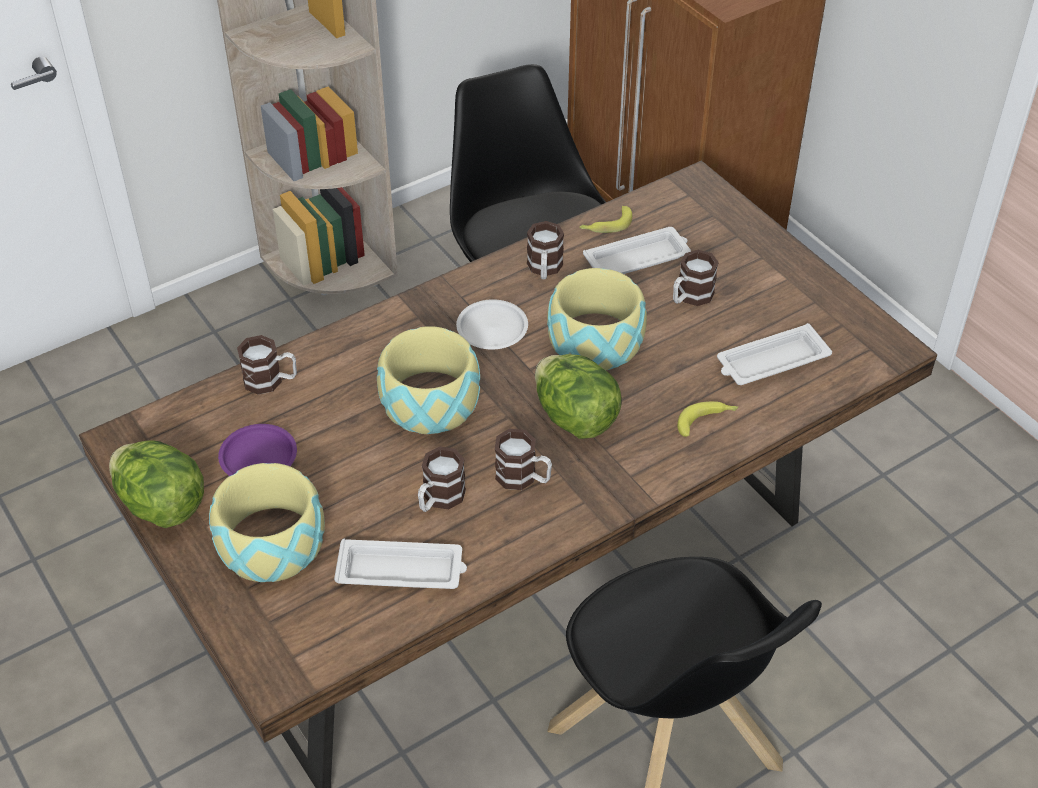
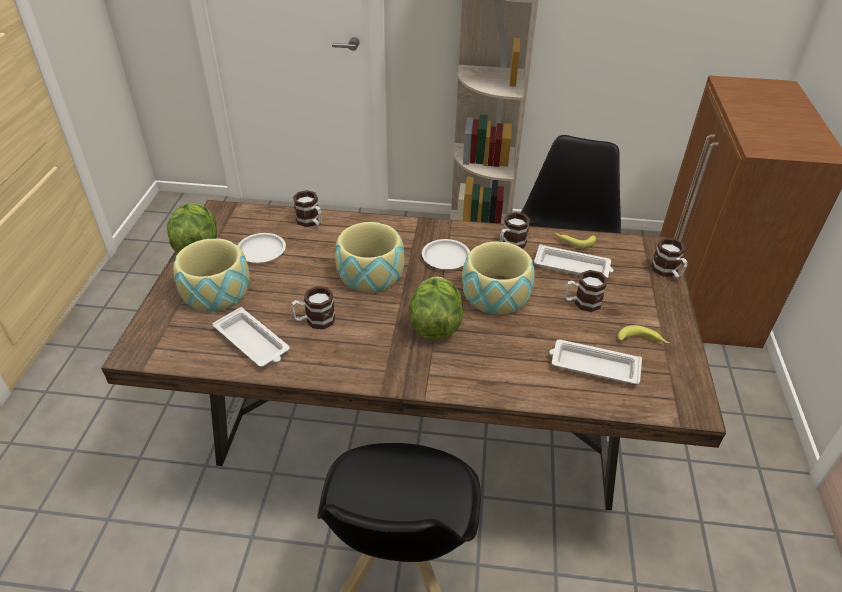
camera: 40 degrees right, 5 degrees down
purple plate [218,424,297,476] -> white plate [237,233,286,263]
mug [495,429,552,490] -> mug moved to [651,238,687,278]
banana [677,401,738,437] -> banana moved to [617,325,669,345]

